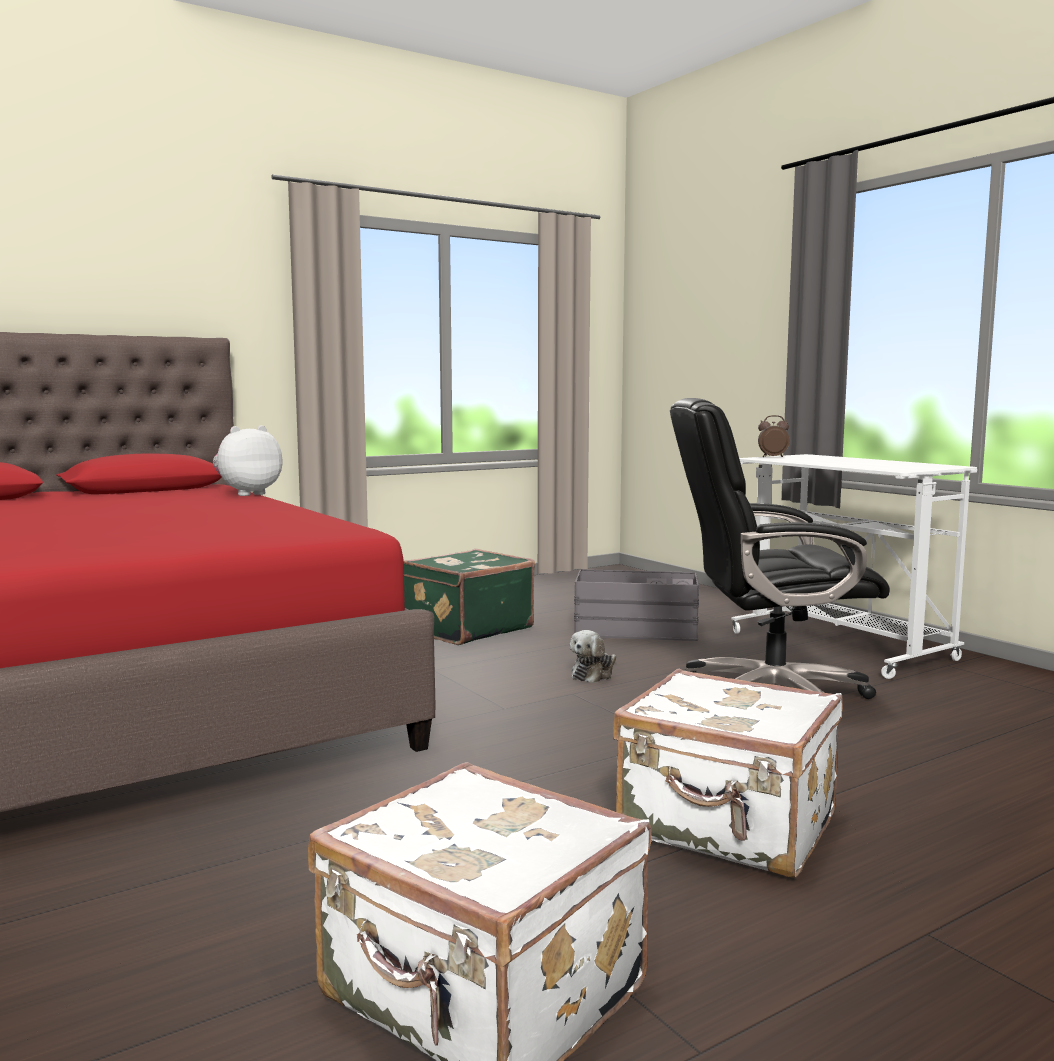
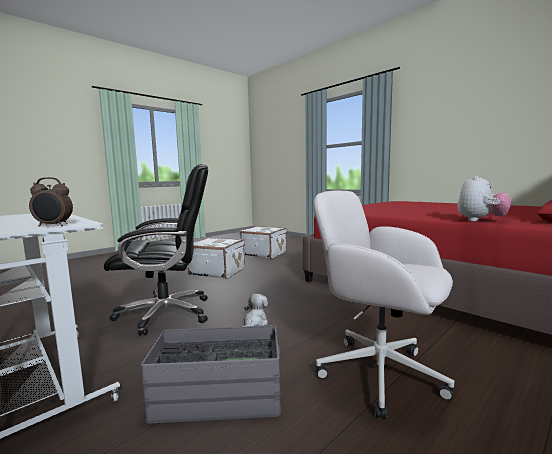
camera: 170 degrees right, 0 degrees up
green suitcase [404,549,535,645] -> white office chair [314,190,454,419]

